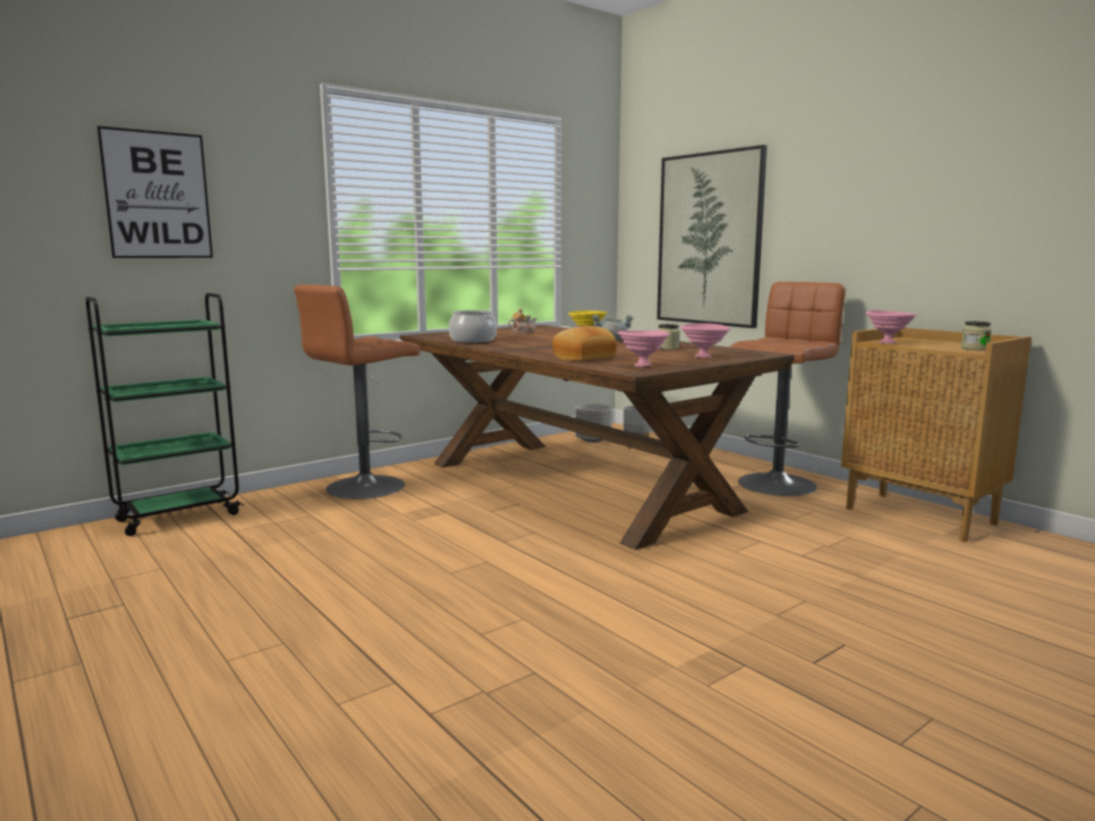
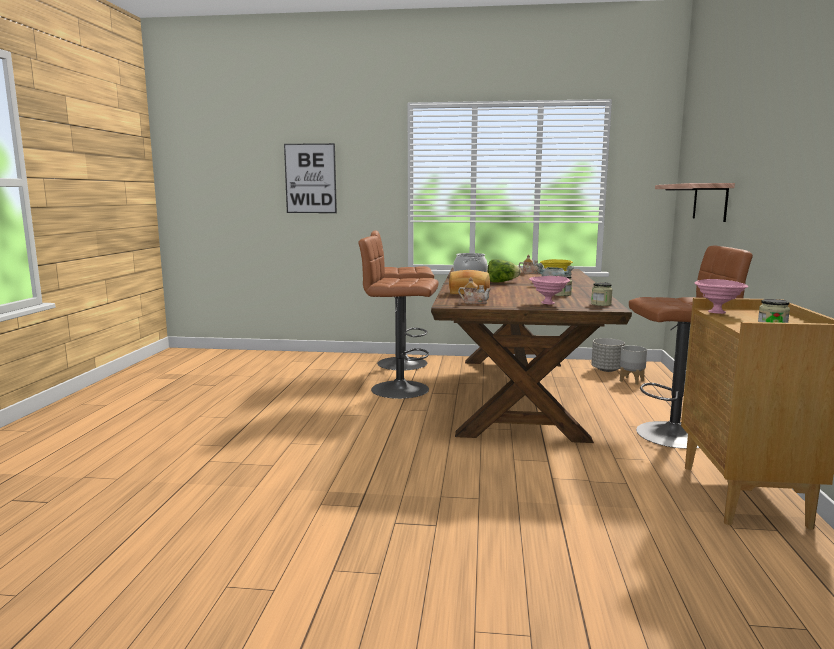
camera: 45 degrees right, 0 degrees up
green cart [86,293,245,536] -> none
pink bowl [617,330,671,367] -> teapot [458,277,491,304]
picture [657,145,767,328] -> shelf [655,183,735,222]
none -> brown stool [358,236,439,399]
none -> lettuce [487,259,521,283]
none -> jar [591,282,613,306]

